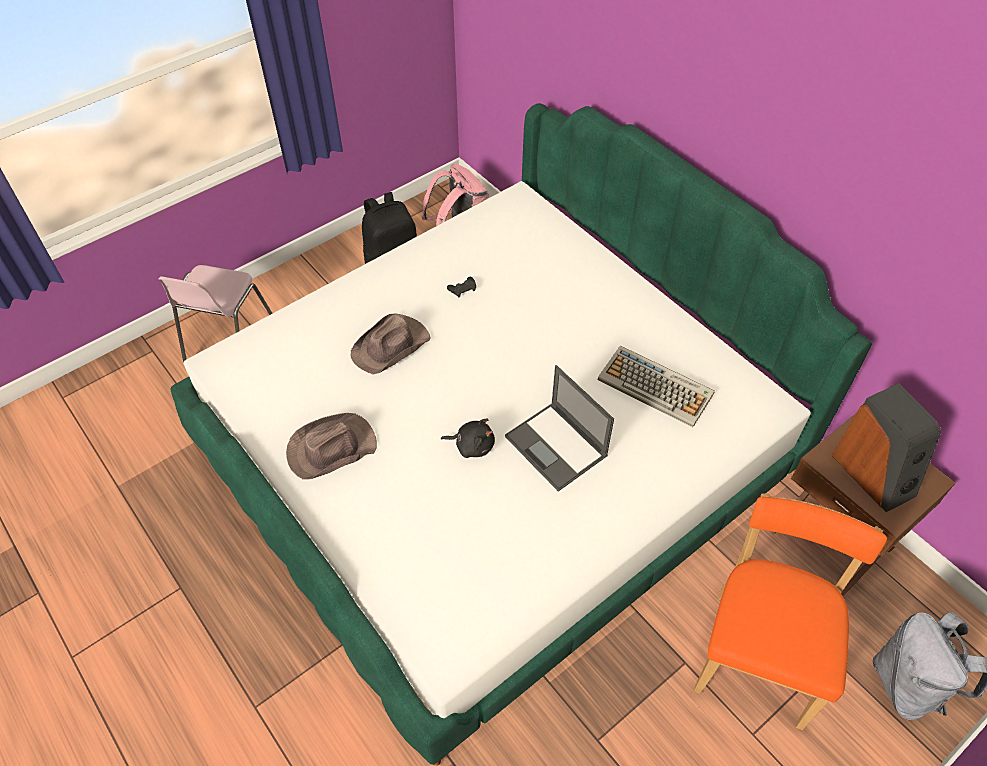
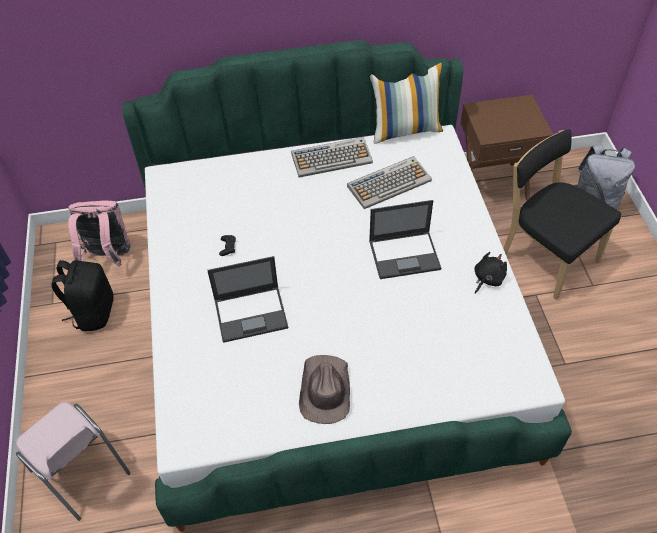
camera: 60 degrees left, 0 degrees up
brown hat [351,313,431,375] -> laptop [207,256,288,343]
black plush toy [441,419,495,458] -> black plush toy moved to [474,252,507,293]
orange chair [694,494,887,730] -> black chair [503,129,621,299]
speaker [831,383,941,512] -> none
none -> keyboard [291,137,373,178]
none -> pillow [370,62,443,144]

